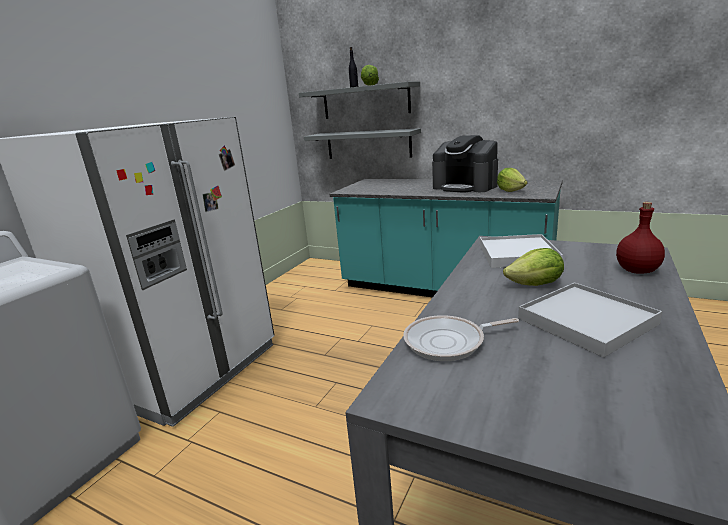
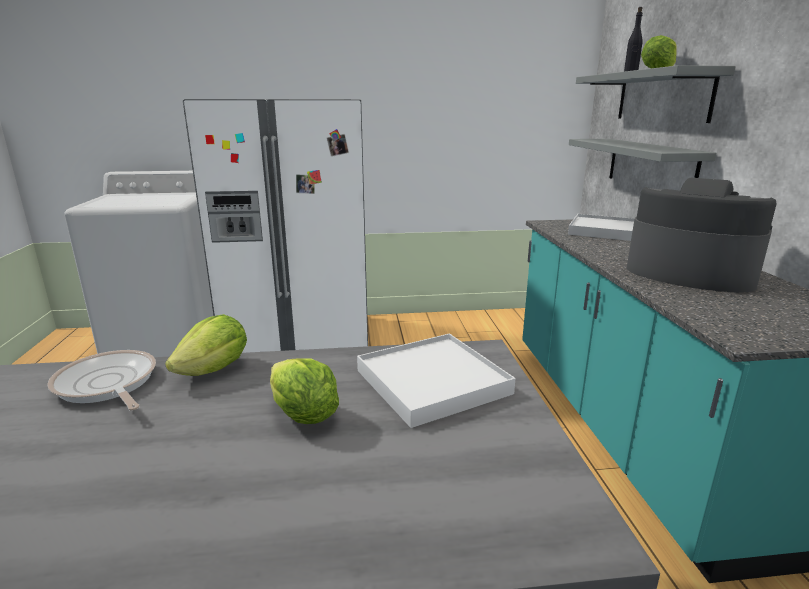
camera: 55 degrees right, 0 degrees up
coffee machine [432,135,498,193] -> coffee machine turned 120 degrees clockwise [627,178,777,293]
lettuce [497,168,528,192] -> lettuce moved to [165,314,247,376]
white tray [518,282,662,358] -> white tray moved to [568,214,634,241]
red bottle [616,202,665,274] -> none

